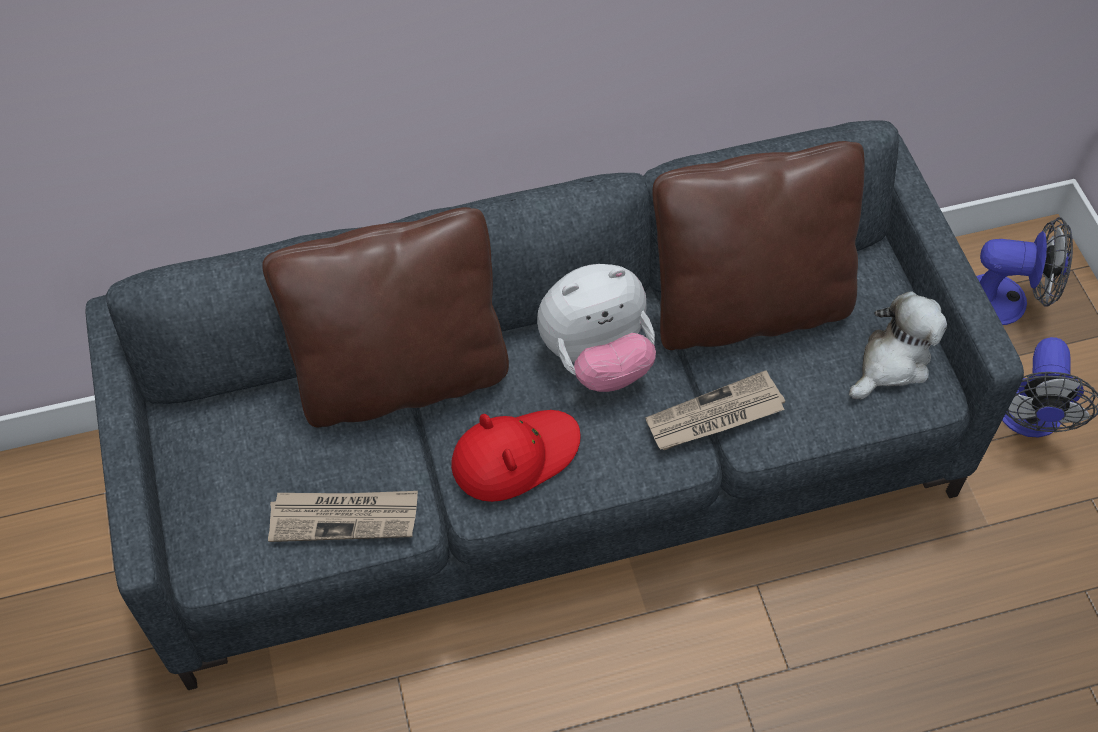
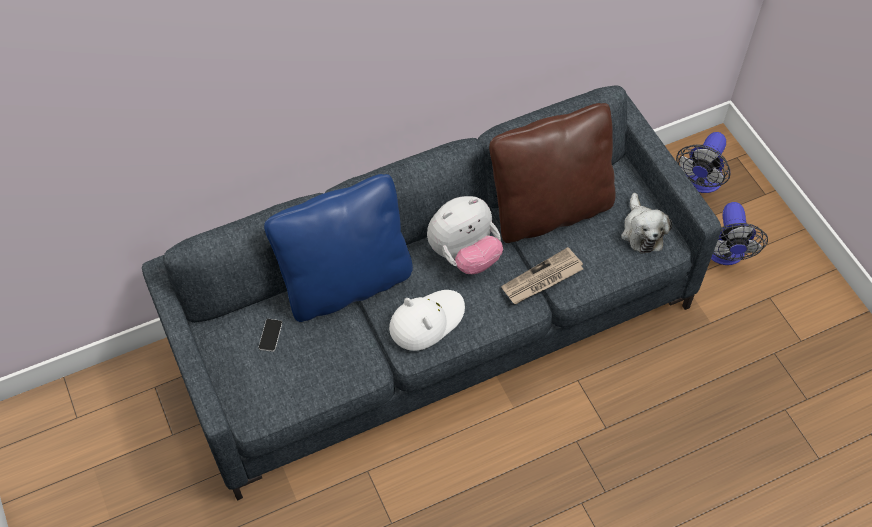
camera: 10 degrees left, 0 degrees up
brown pillow [262,207,509,427] -> blue pillow [264,174,413,322]
newspaper [268,491,418,542] -> none
red hat [451,410,581,502] -> white hat [389,290,465,351]
plush toy [849,291,947,399] -> plush toy turned 135 degrees clockwise [621,193,672,254]
fan [976,217,1073,325] -> fan turned 120 degrees clockwise [676,132,730,193]
none -> phone [258,319,282,352]

